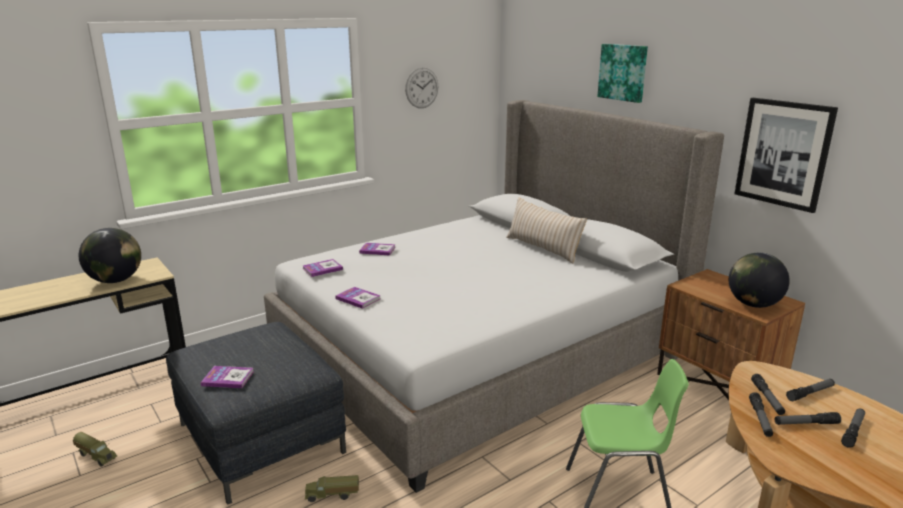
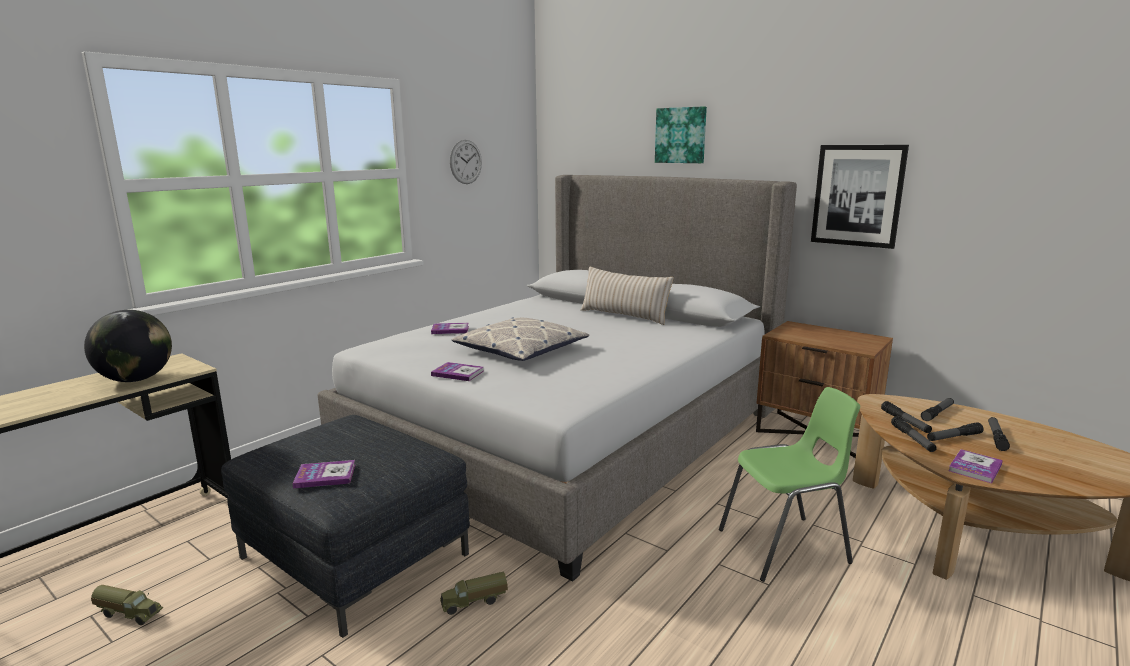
camera: 15 degrees left, 5 degrees down
book [302,259,343,277] -> book moved to [948,449,1003,484]
globe [729,253,790,308] -> none
none -> pillow [452,317,589,361]

